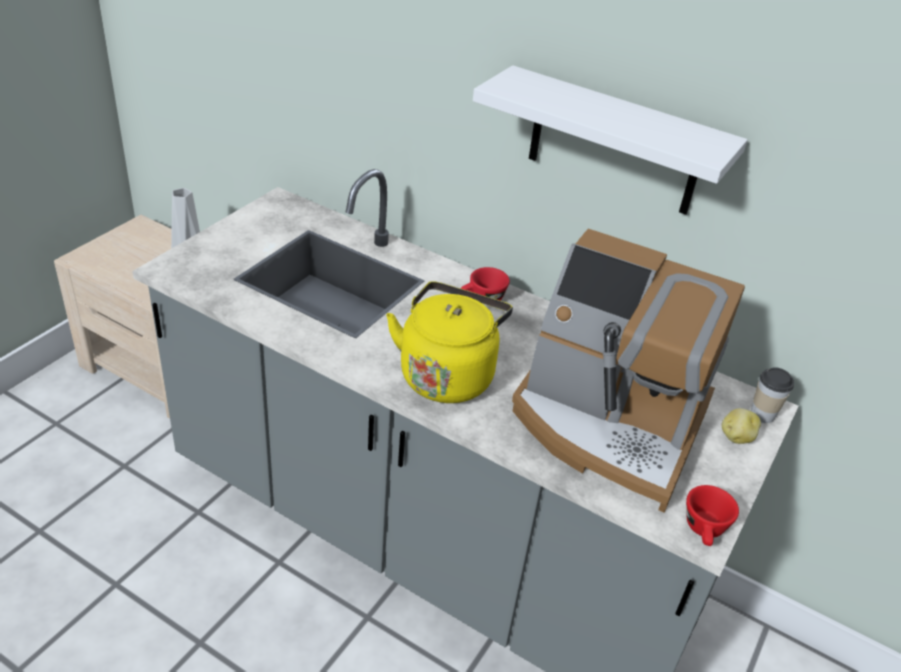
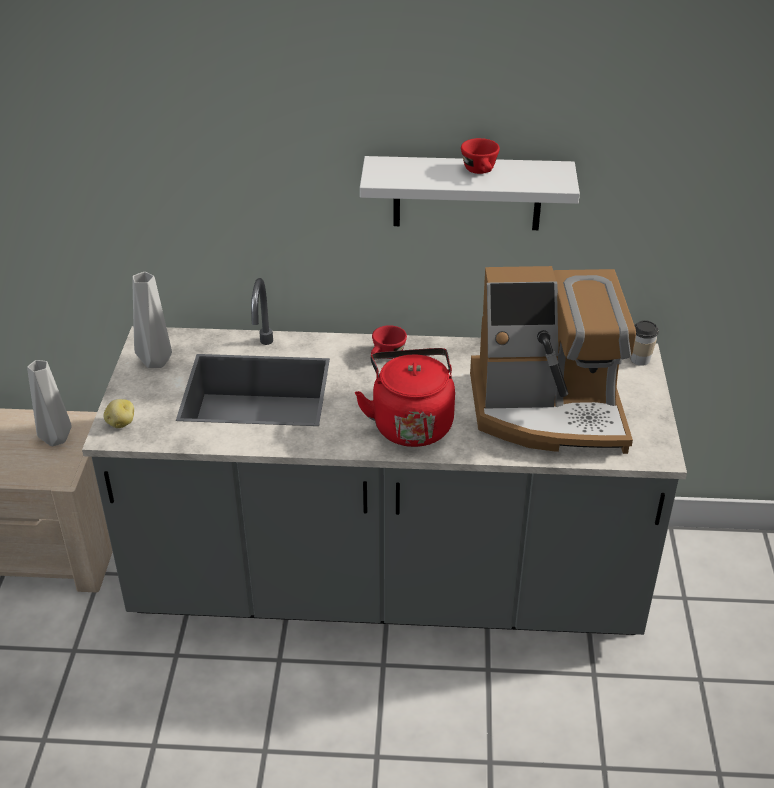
camera: 25 degrees left, 0 degrees up
yellow kettle [386,281,513,403] -> red kettle [355,348,455,447]
red cup [686,485,739,546] -> red cup moved to [461,138,500,174]
potato [722,408,761,444] -> potato moved to [104,399,134,428]
none -> grey vase [132,272,172,368]

